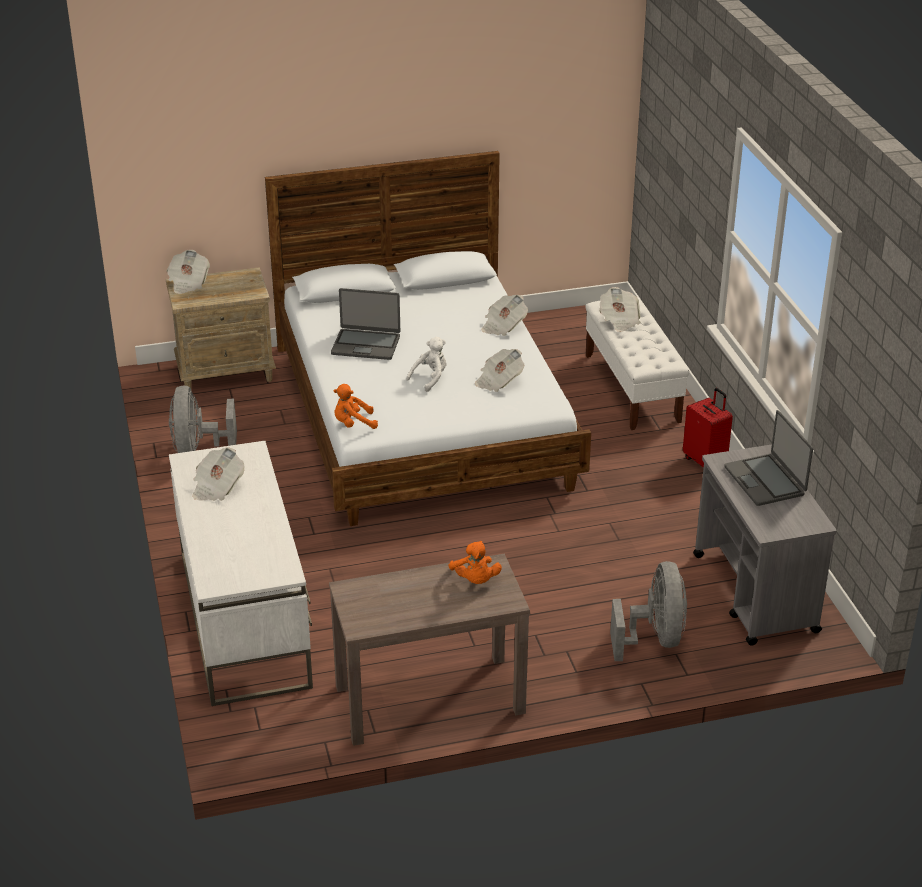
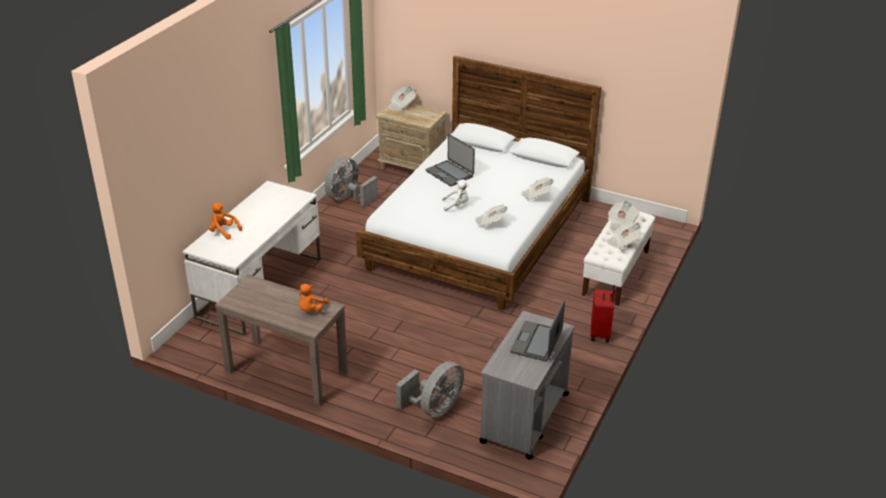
camera: 40 degrees right, 0 degrees up
newspaper [193,447,244,501] -> newspaper moved to [607,221,641,249]
orange plush toy [333,384,378,429] -> orange plush toy moved to [209,202,242,240]

